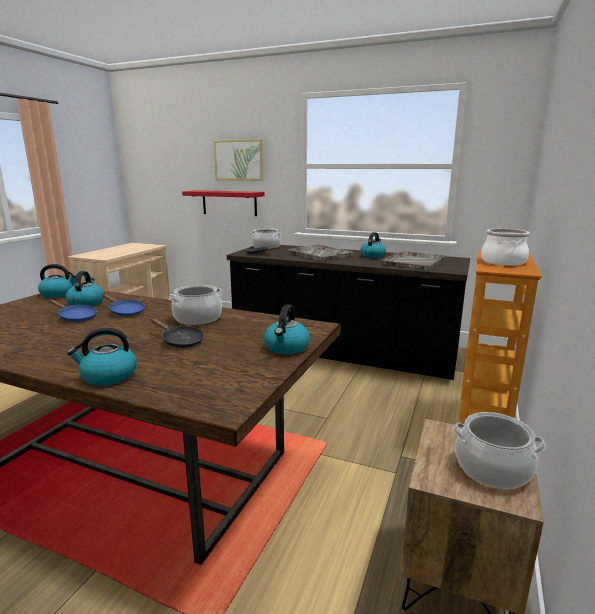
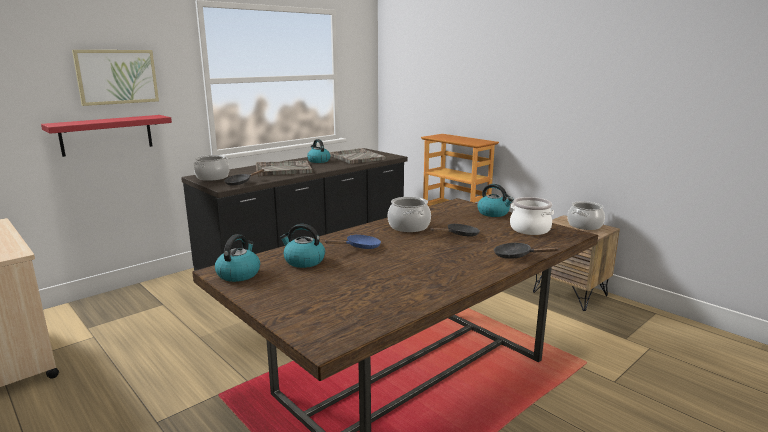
camera: 65 degrees left, 0 degrees up
blue frying pan [48,299,97,322] -> none
kettle [67,328,137,386] -> black frying pan [494,243,559,259]
cooking pot [481,229,530,266] -> cooking pot moved to [510,197,554,235]

